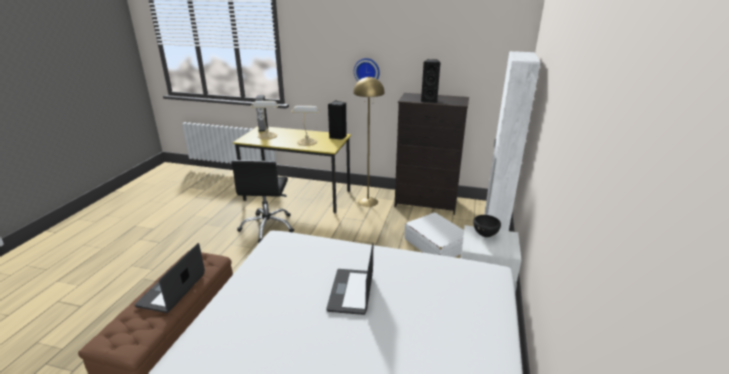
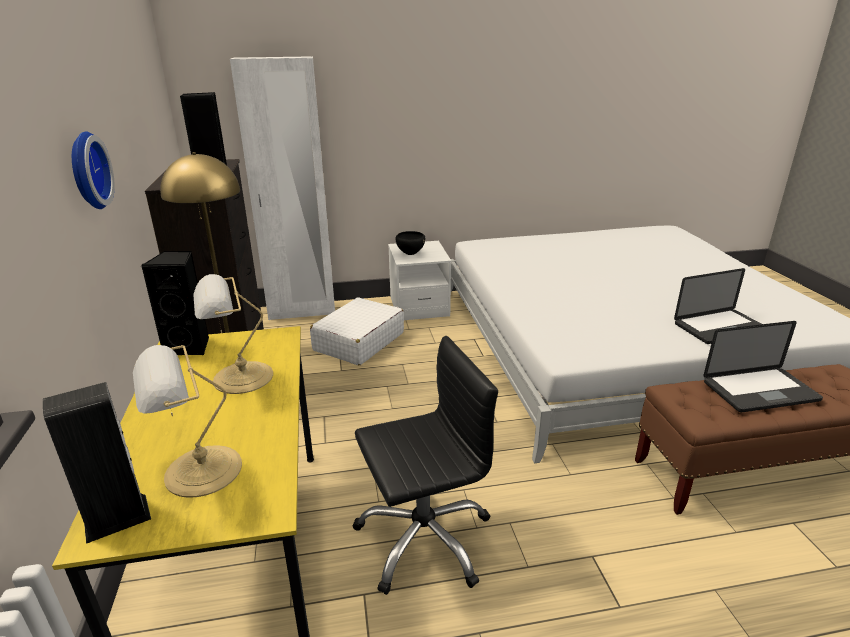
camera: 115 degrees left, 0 degrees up
laptop [326,243,373,315] -> laptop moved to [674,268,761,344]

